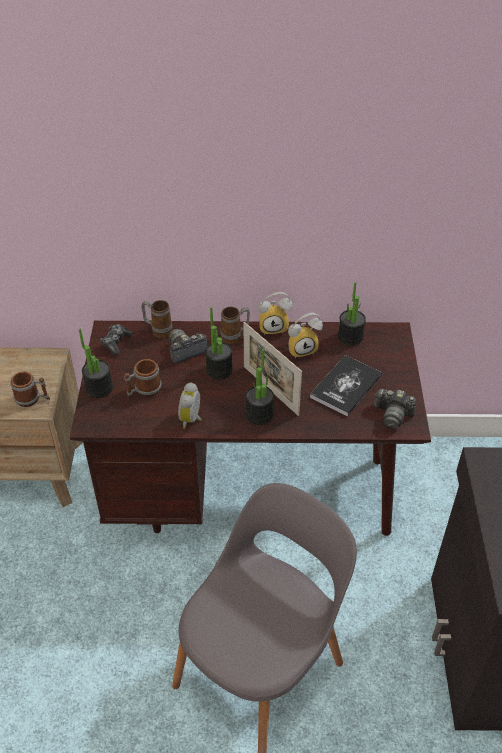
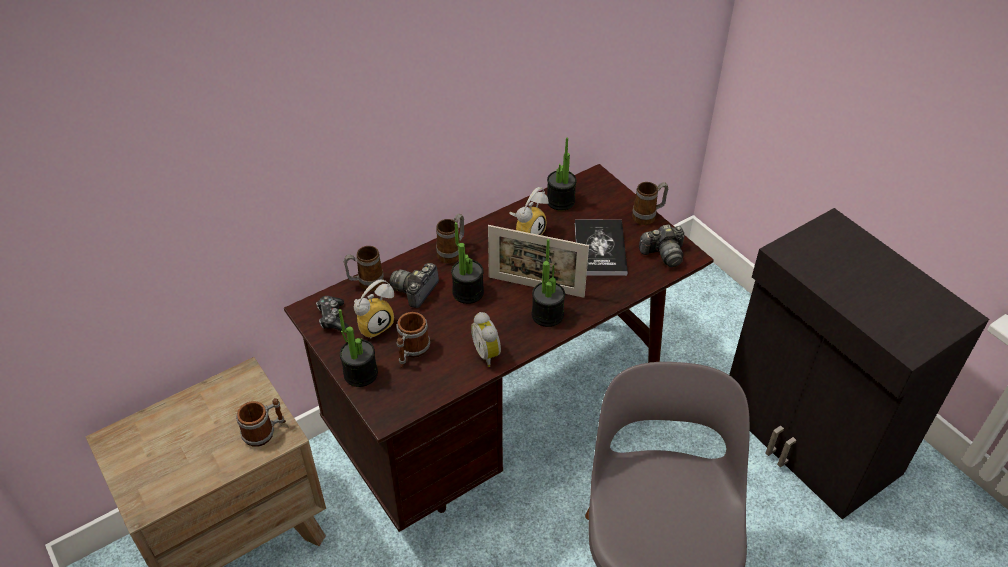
camera: 35 degrees left, 0 degrees up
alarm clock [258,292,293,335] -> alarm clock moved to [354,280,394,339]
none -> mug [632,182,668,225]

